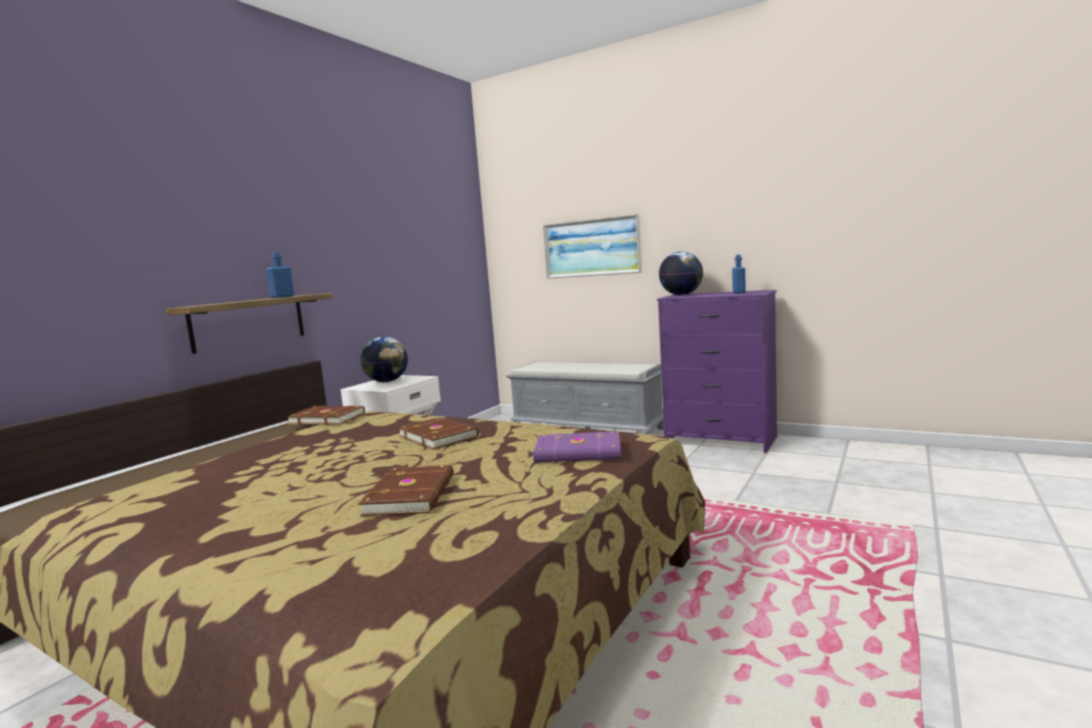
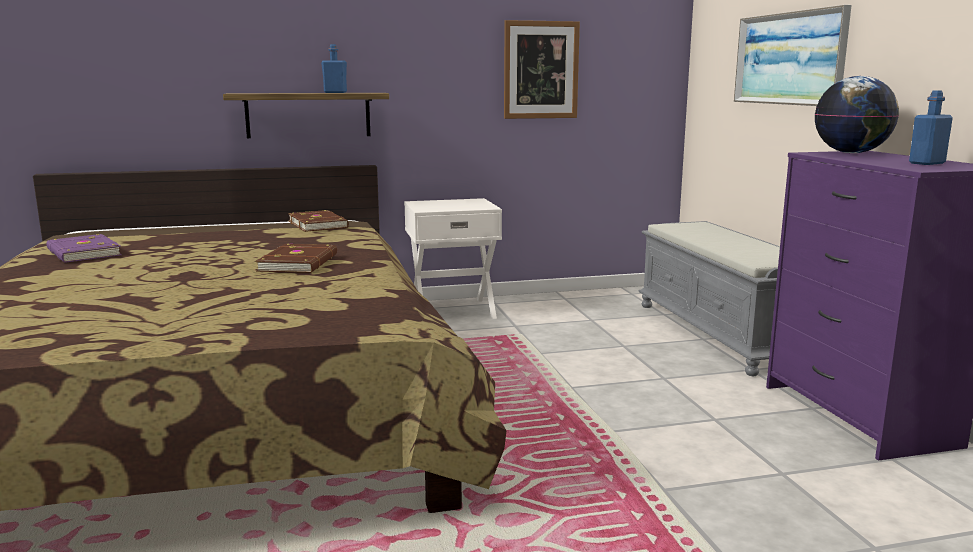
camera: 45 degrees right, 5 degrees up
brown book [358,465,454,516] -> none
globe [360,336,408,382] -> none
purple book [533,431,621,463] -> purple book moved to [46,234,121,263]
none -> picture [504,20,580,119]

